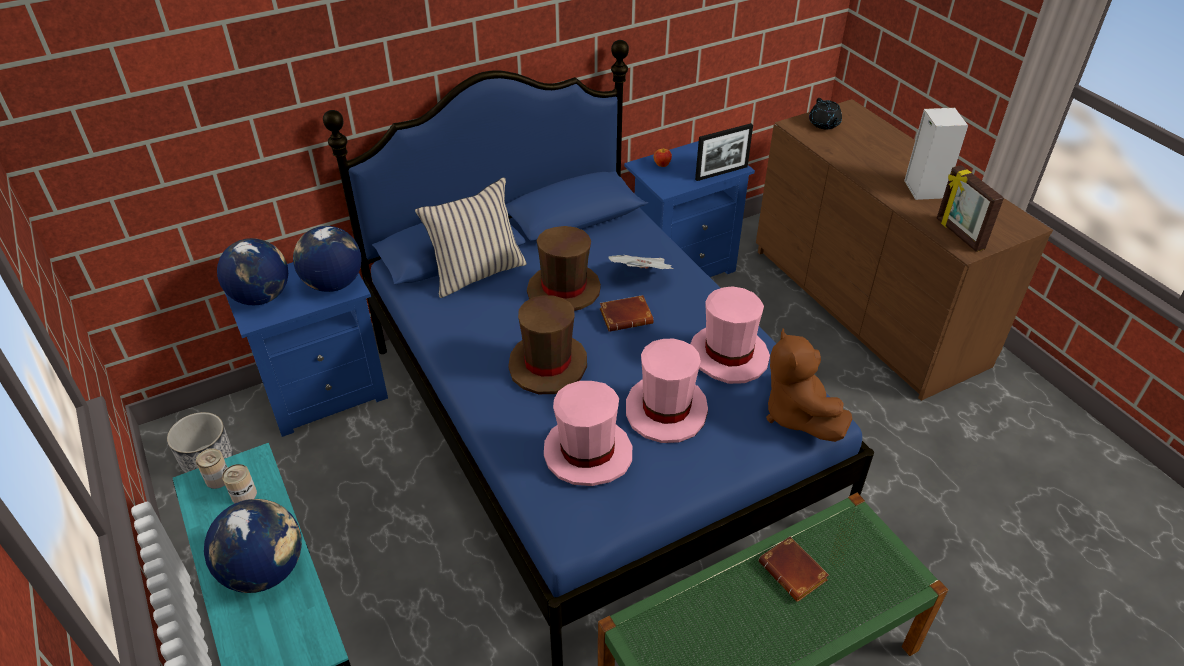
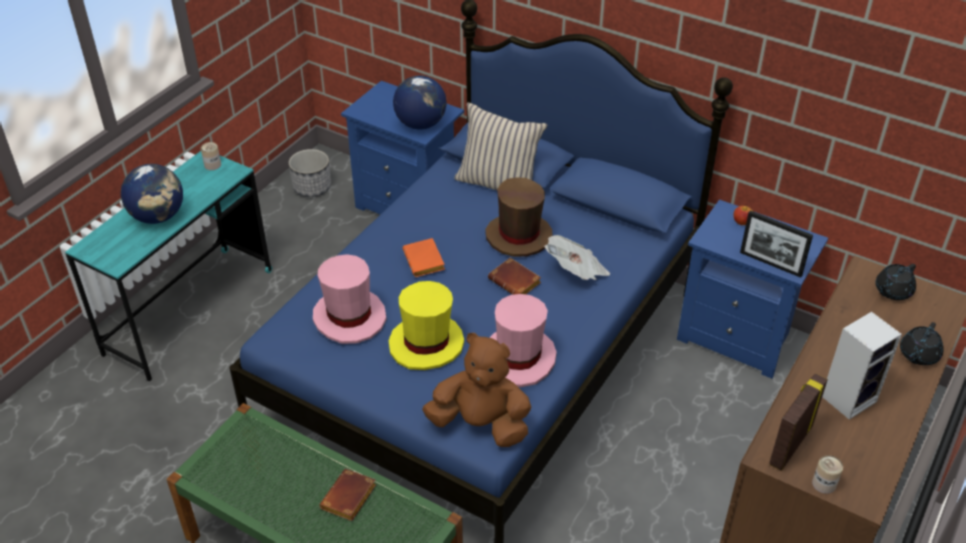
camera: 60 degrees right, 0 degrees up
globe [217,238,288,305] -> none
can [222,464,257,503] -> can moved to [812,455,843,494]
brown hat [508,295,587,394] -> orange book [403,238,445,277]
pink hat [626,339,708,443] -> yellow hat [389,281,464,370]
brown plush toy [766,328,852,442] -> brown plush toy turned 60 degrees clockwise [422,333,531,447]
none -> black teapot [900,322,943,365]

